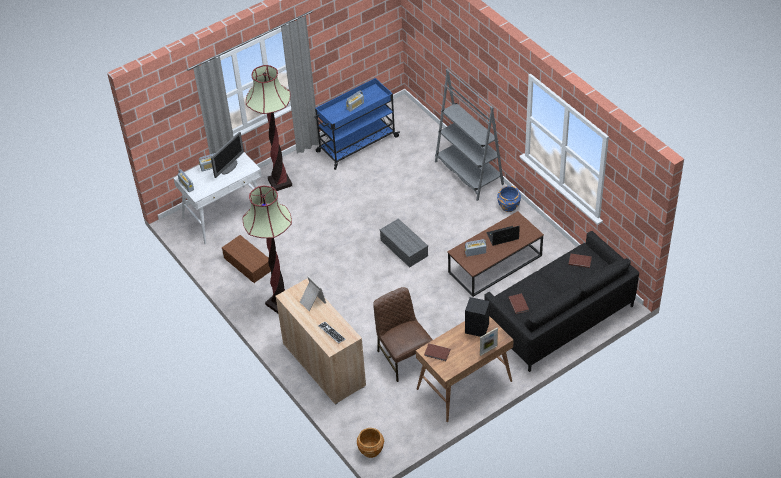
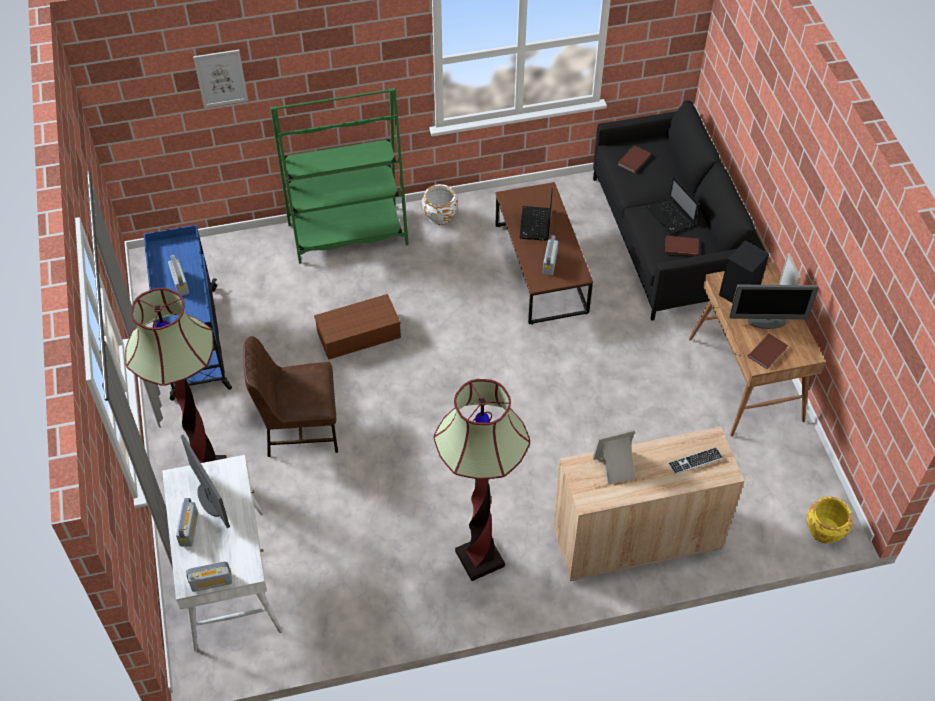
camera: 70 degrees left, 5 degrees up
brown storage box [222,235,271,283] -> brown storage box moved to [314,294,401,360]
brown planter [357,428,384,458] -> yellow planter [807,497,852,543]
brown chair [373,287,432,382] -> brown chair moved to [243,336,338,457]
grey storage box [380,219,428,267] -> none
grey bookcase [435,68,504,201] -> green bookcase [270,88,409,264]
blue planter [497,186,521,212] -> white planter [422,184,458,225]
none -> picture [193,50,248,108]
none -> laptop [646,176,699,235]
none -> monitor [729,284,819,329]

